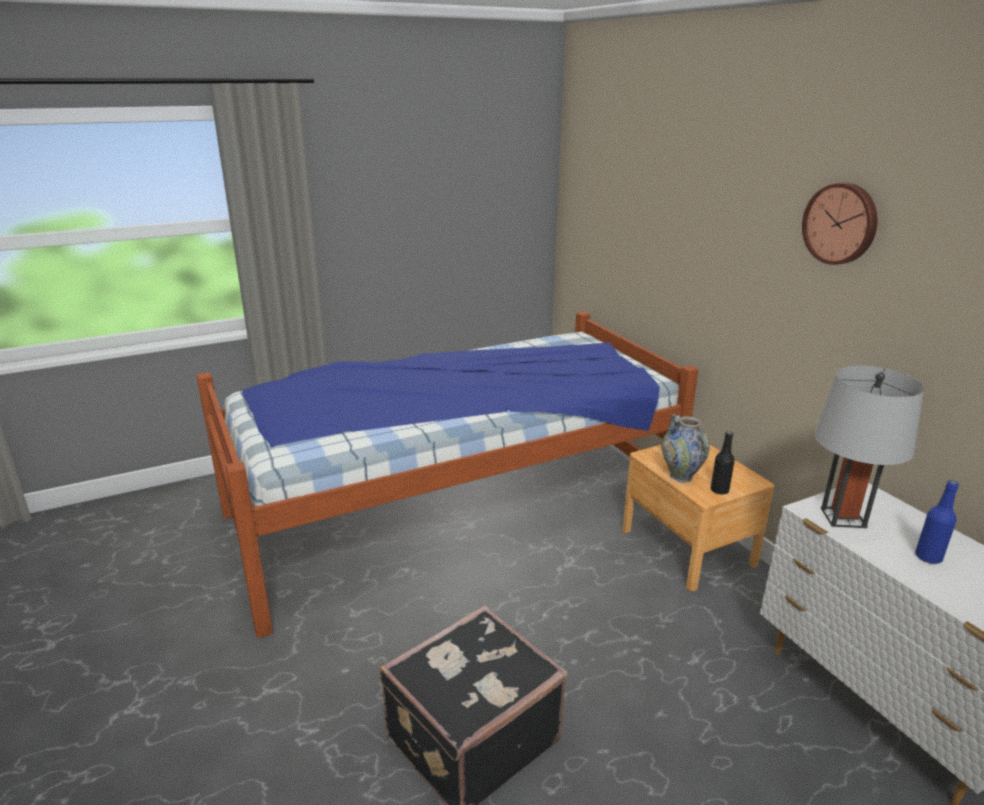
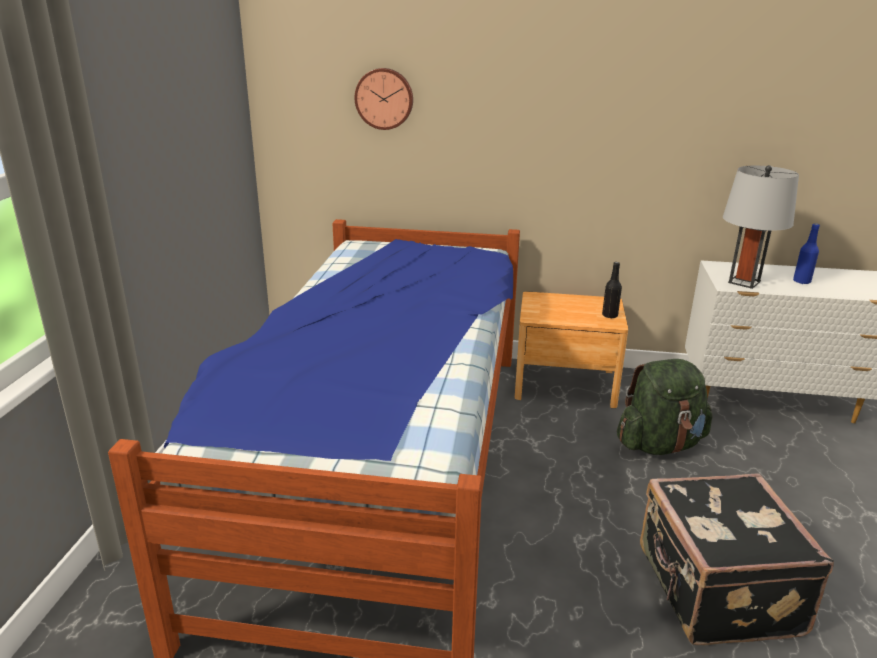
camera: 55 degrees left, 0 degrees up
vase [662,414,710,483] -> none
wall clock [802,183,877,265] -> wall clock moved to [355,68,413,130]
none -> green backpack [617,359,713,455]

